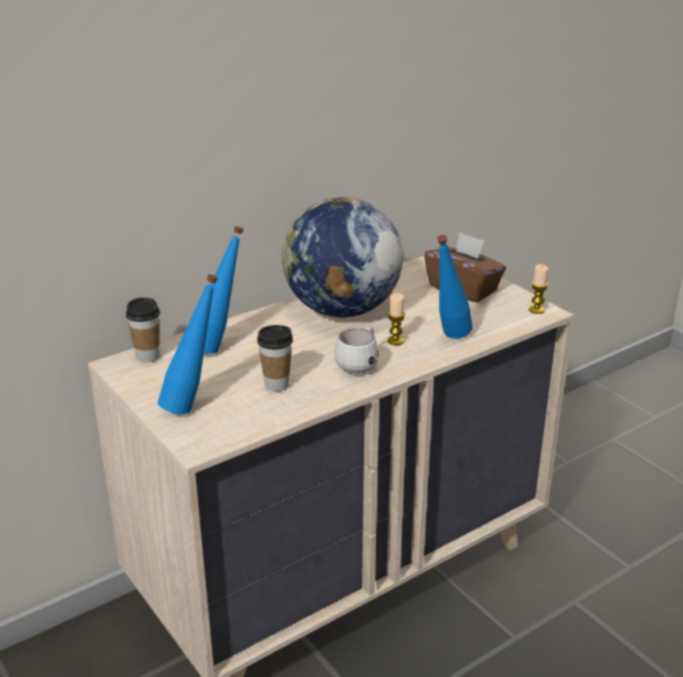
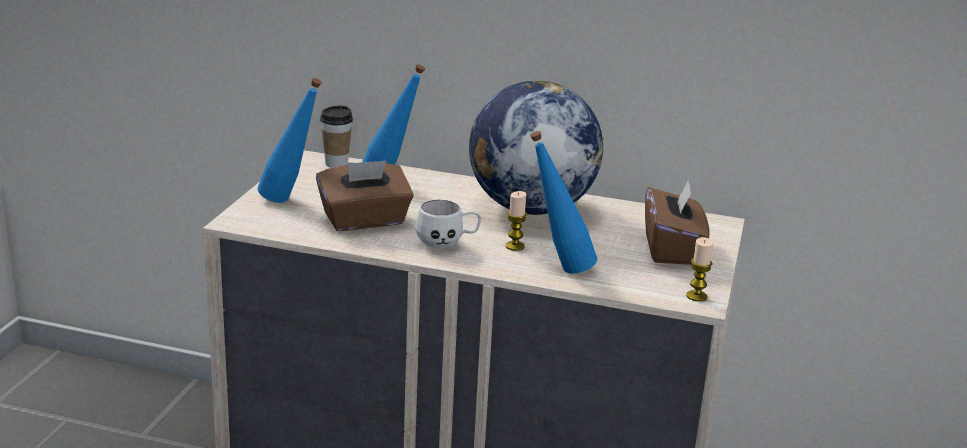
camera: 50 degrees right, 5 degrees down
cup [257,325,293,391] -> brown tissue box [316,160,414,231]

